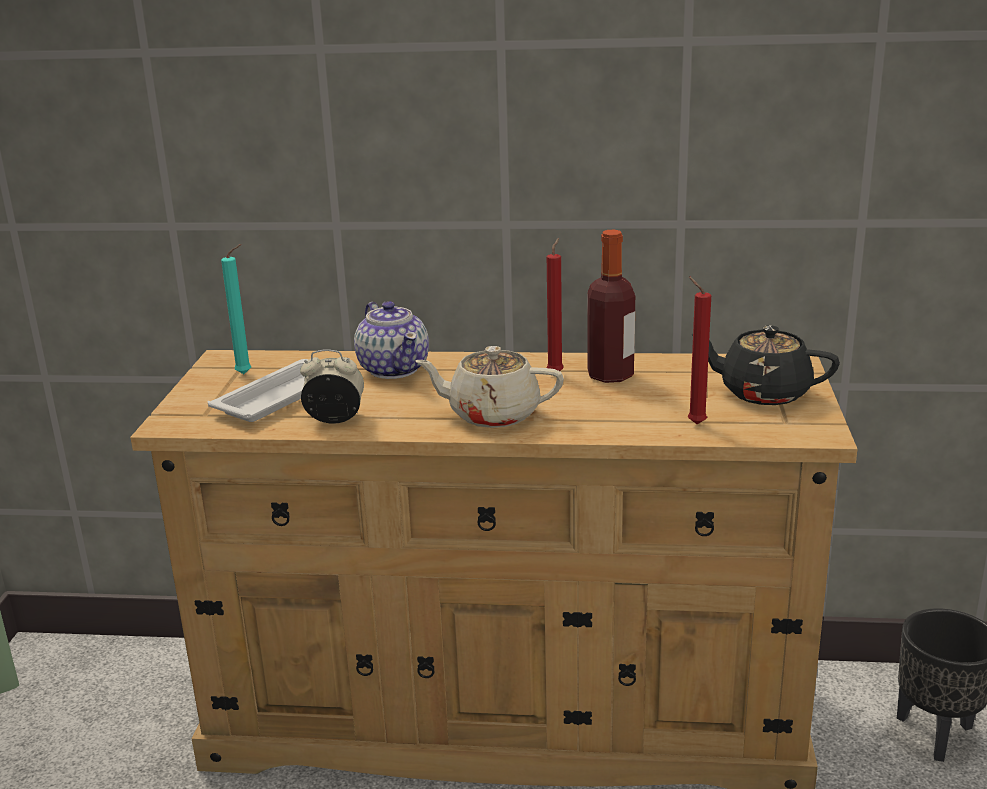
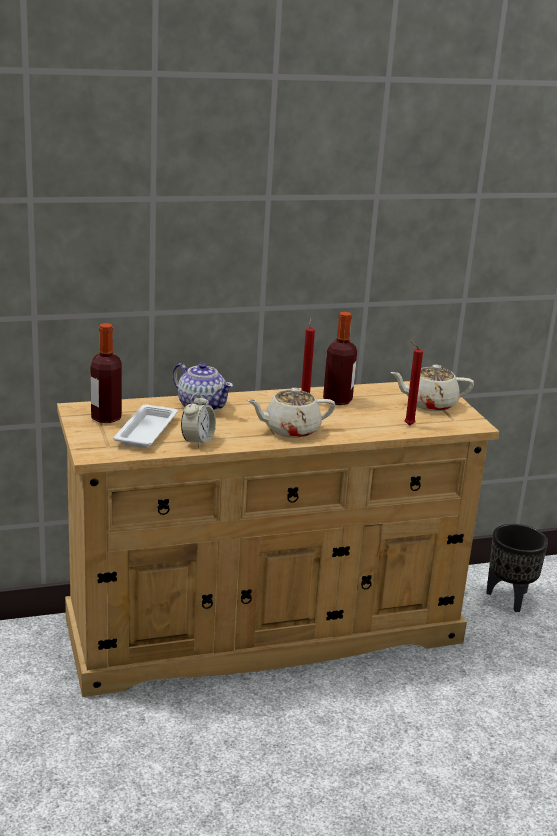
camera: 25 degrees left, 0 degrees up
turquoise candle [221,244,251,374] -> bottle [91,323,122,423]
alarm clock [300,349,364,424] -> alarm clock turned 135 degrees clockwise [181,392,216,448]
black teapot [691,325,840,405] -> beige teapot [390,365,474,411]

